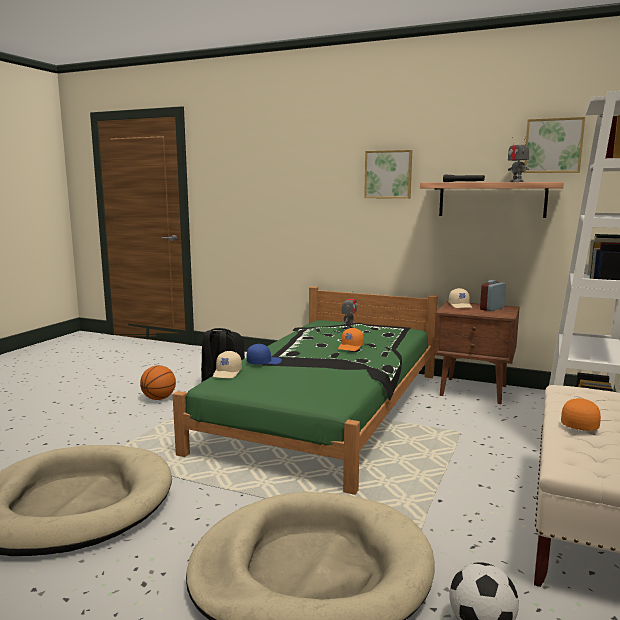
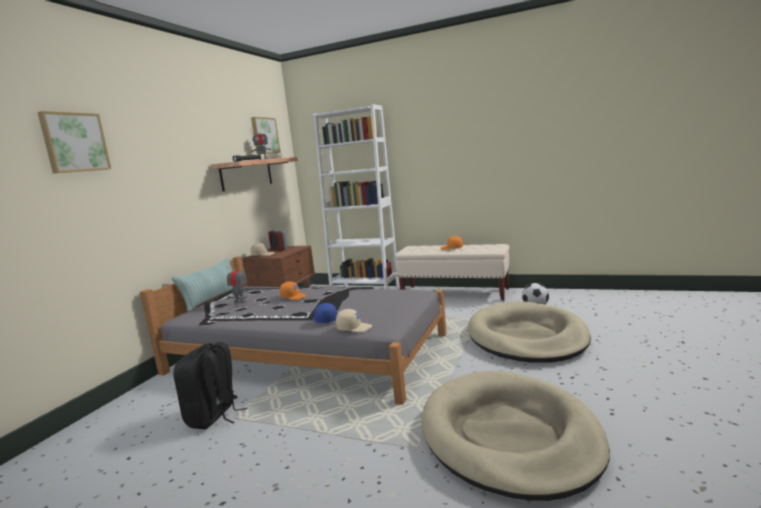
camera: 90 degrees left, 0 degrees up
basketball [140,365,176,400] -> none
green bed [173,286,438,495] -> grey bed [140,256,446,405]
picture [364,150,412,199] -> picture moved to [37,111,111,173]
none -> pillow [172,257,233,312]

